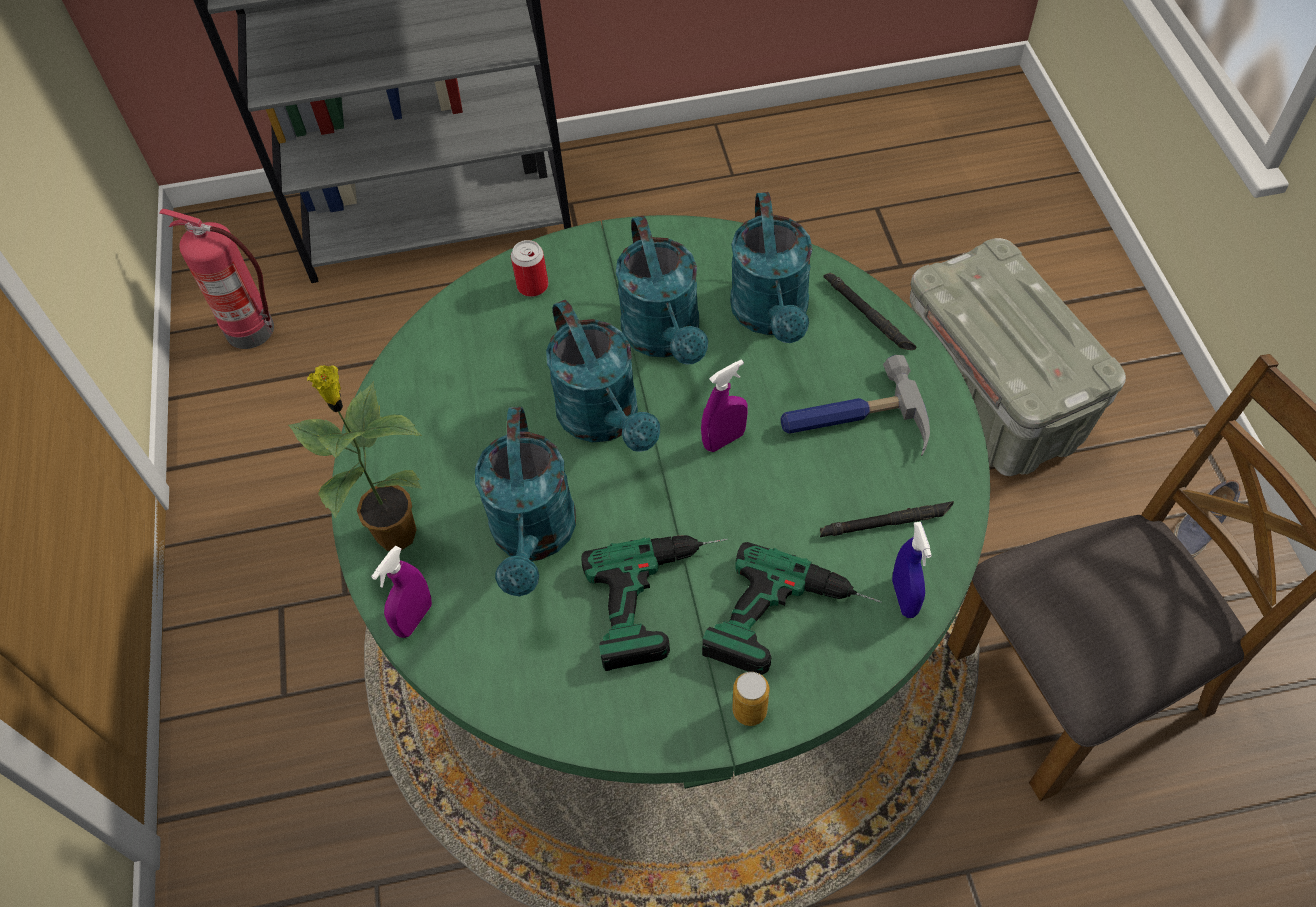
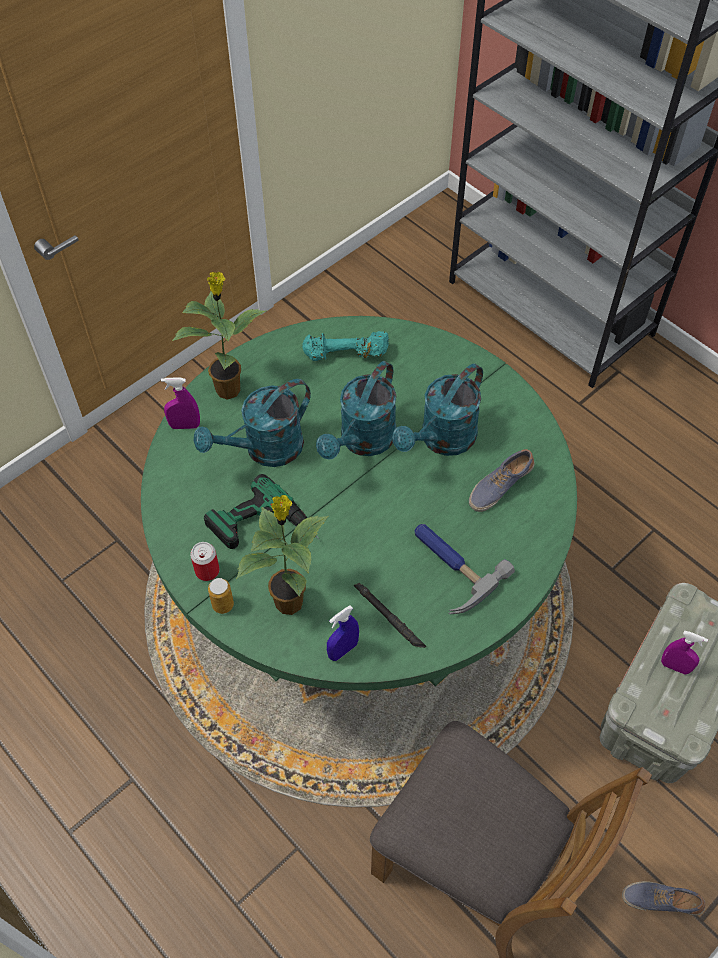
camera: 55 degrees right, 0 degrees up
fire extinguisher [159,209,274,349] -> none
can [511,240,548,297] -> can moved to [190,542,220,581]
purple spray bottle [701,360,748,452] -> purple spray bottle moved to [661,631,708,675]
power drill [702,542,882,675] -> potted plant [236,495,329,615]
turquoise watering can [730,192,813,343] -> shoe [469,449,535,512]
black flashlight [823,273,916,350] -> none
none -> turquoise dumbbell [302,331,389,361]

